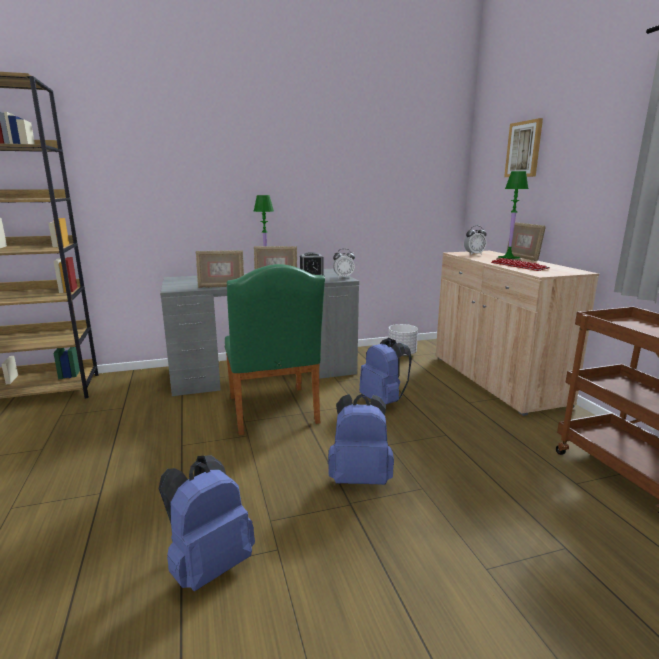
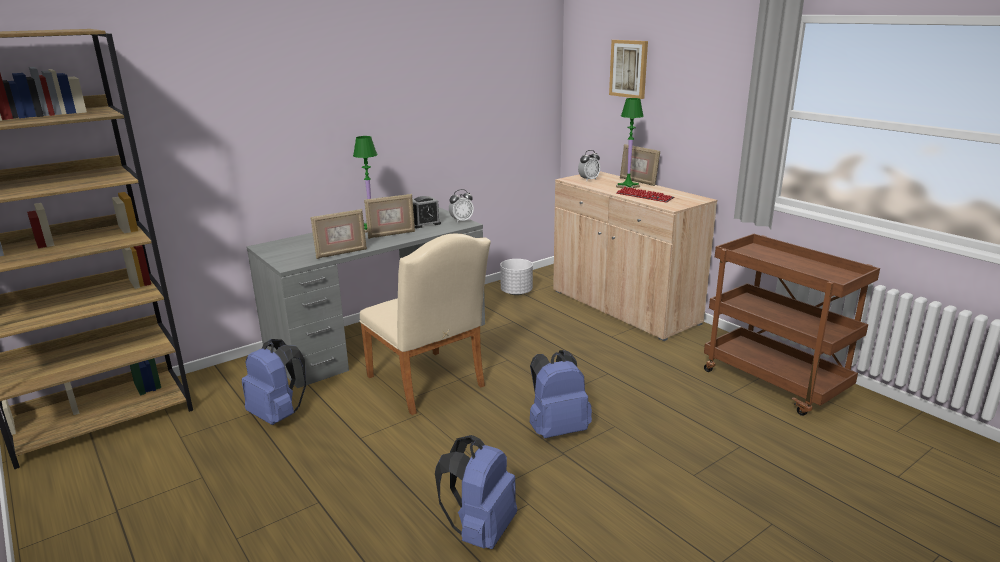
camera: 20 degrees left, 5 degrees up
green chair [225,264,325,435] -> beige chair [359,234,491,415]
blue backpack [359,338,412,404] -> blue backpack moved to [242,339,306,425]

